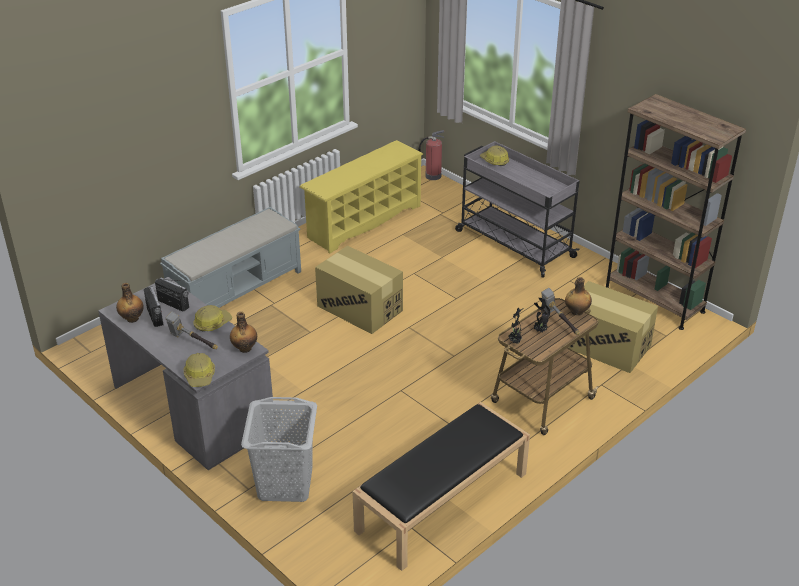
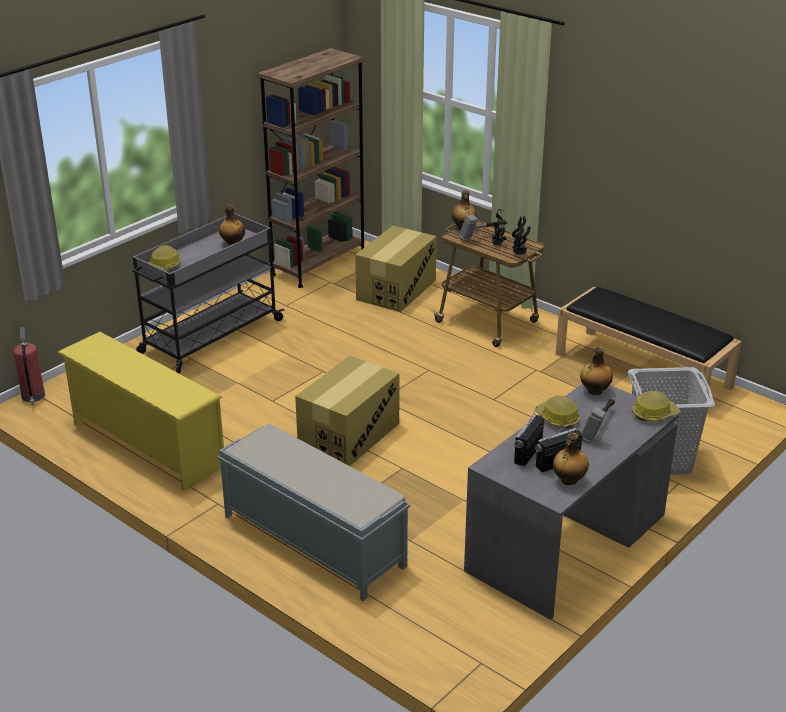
camera: 95 degrees left, 5 degrees down
none -> bottle [219,205,245,246]

